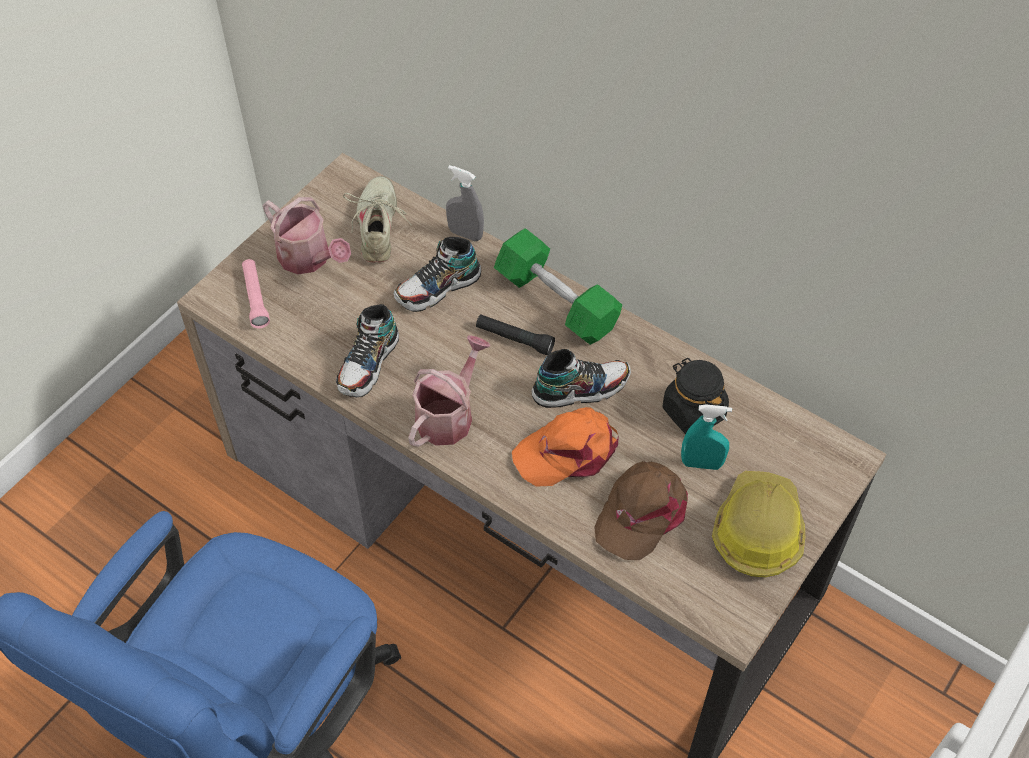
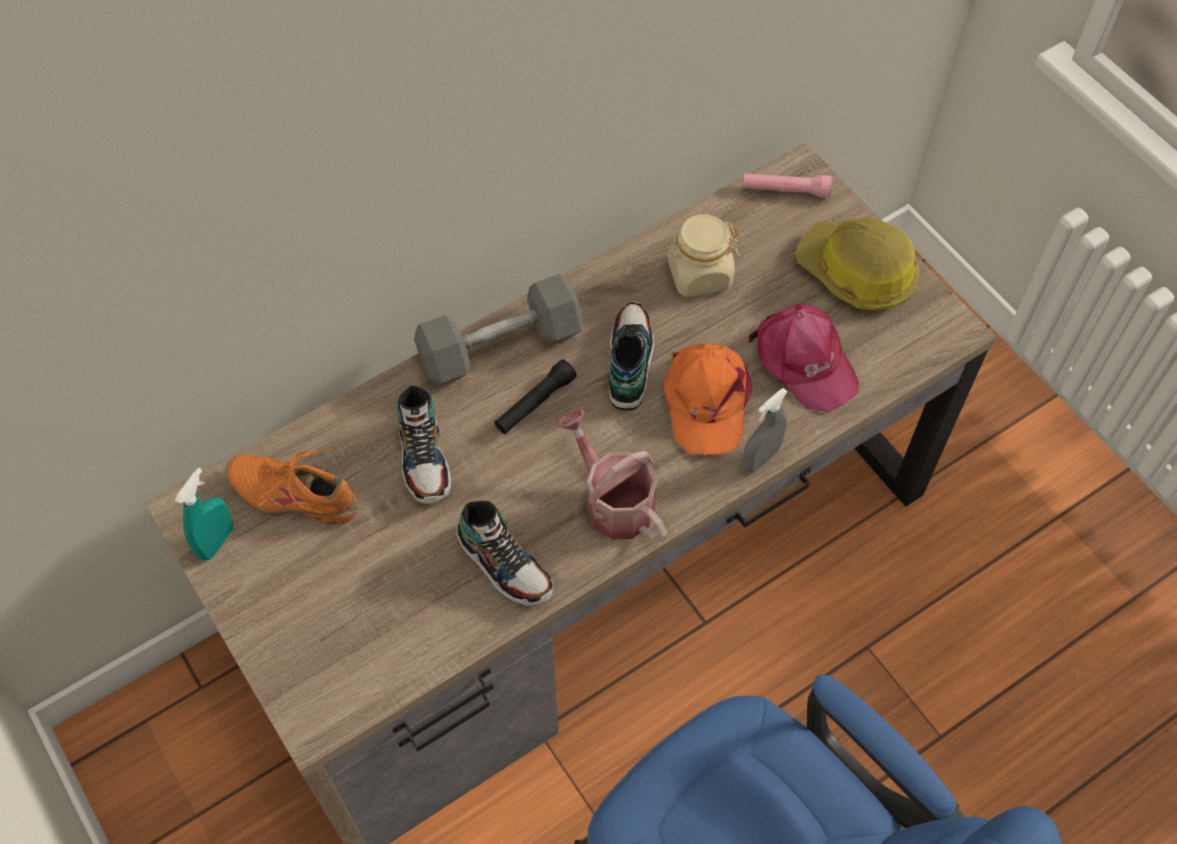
camera: 70 degrees left, 5 degrees up
pink flashlight [242,259,270,329] -> pink flashlight moved to [742,173,832,197]
watering can [263,197,351,275] -> none
beige shoe [343,176,412,263] -> orange shoe [226,448,359,525]
grey spray bottle [446,165,484,241] -> grey spray bottle moved to [742,388,787,473]
green dumbbell [494,228,622,345] -> grey dumbbell [414,274,583,385]
brown cap [594,461,688,560] -> pink cap [749,304,859,412]
black jar [663,358,729,434] -> beige jar [664,214,739,297]
turquoise spray bottle [681,404,732,470] -> turquoise spray bottle moved to [174,468,233,560]

